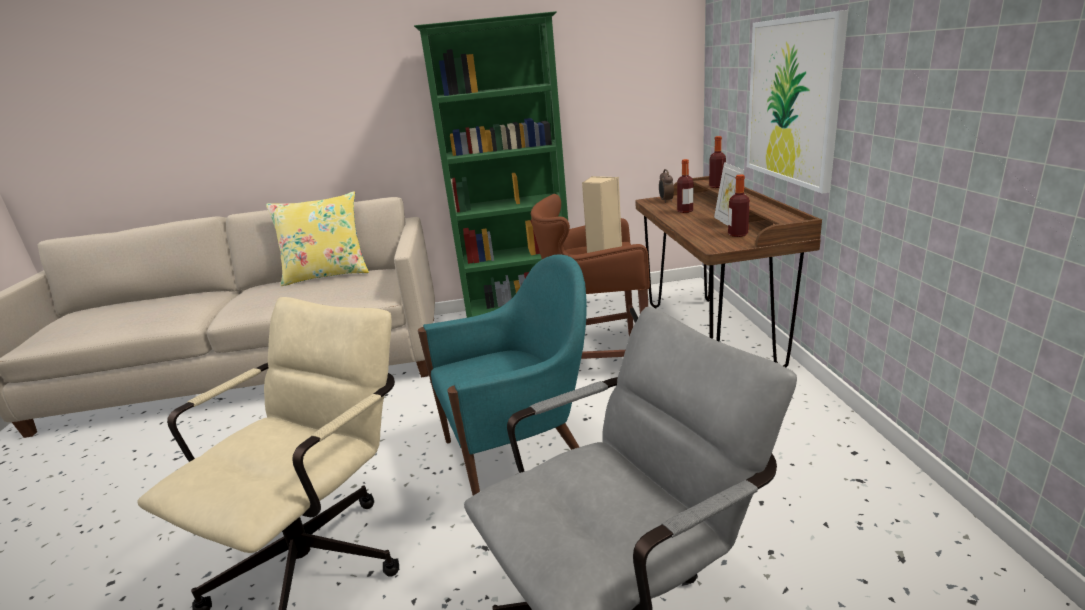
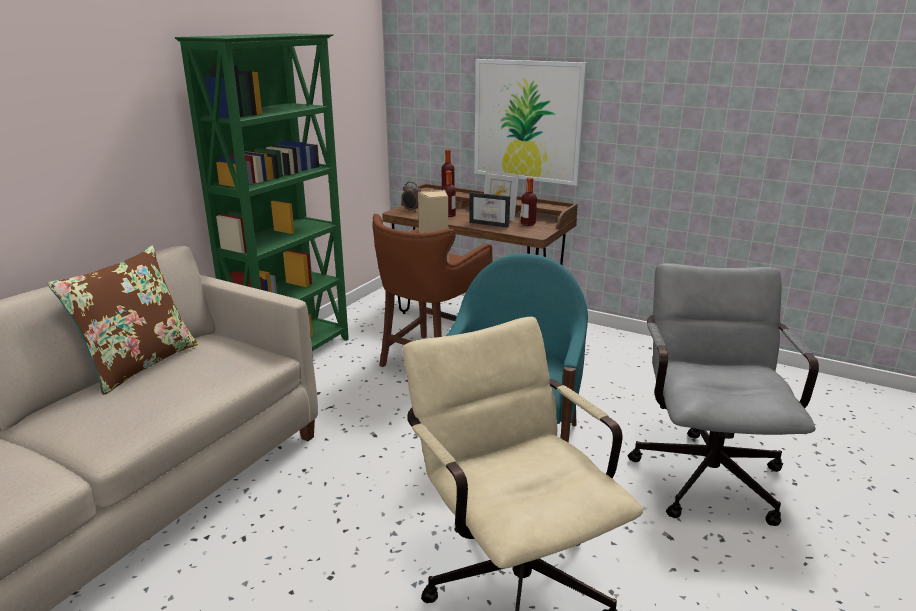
camera: 55 degrees left, 0 degrees up
yellow pillow [266,192,369,286] -> brown pillow [47,245,198,395]
none -> picture frame [469,192,510,228]

